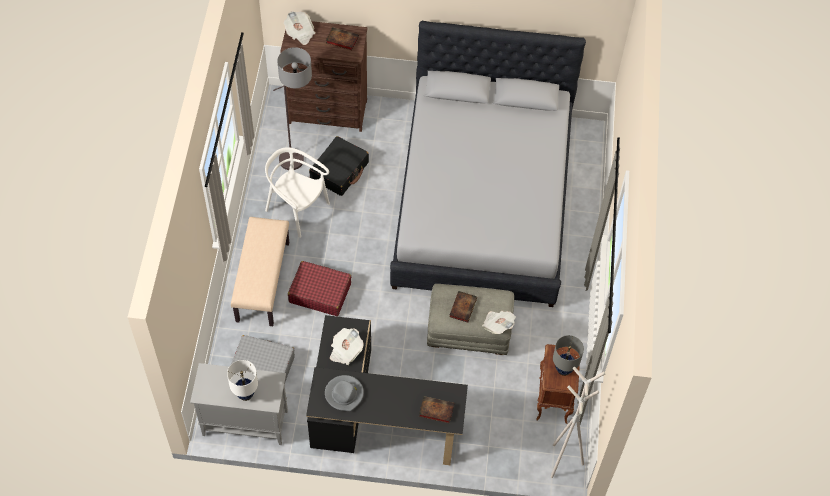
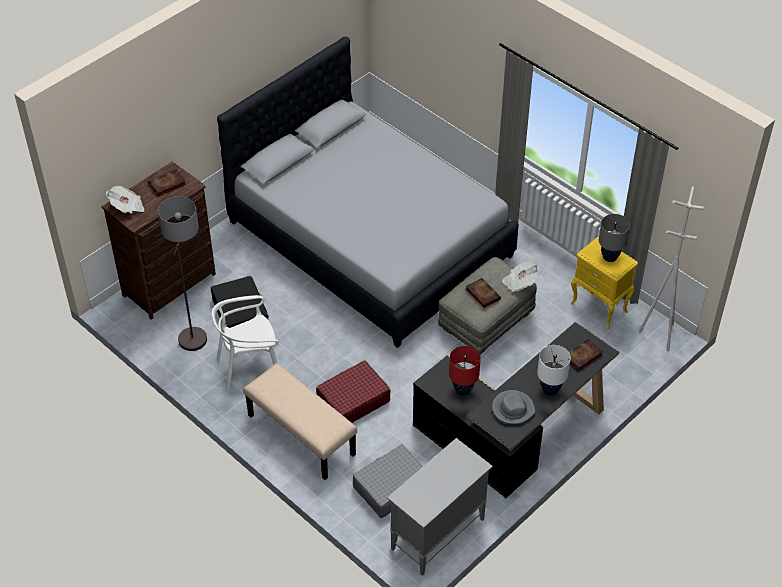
camera: 50 degrees left, 10 degrees down
white table lamp [227,360,258,401] -> white table lamp moved to [537,345,571,395]
newspaper [330,328,363,365] -> red table lamp [449,346,481,395]
brown nightstand [536,344,580,424] -> yellow nightstand [570,237,638,329]

